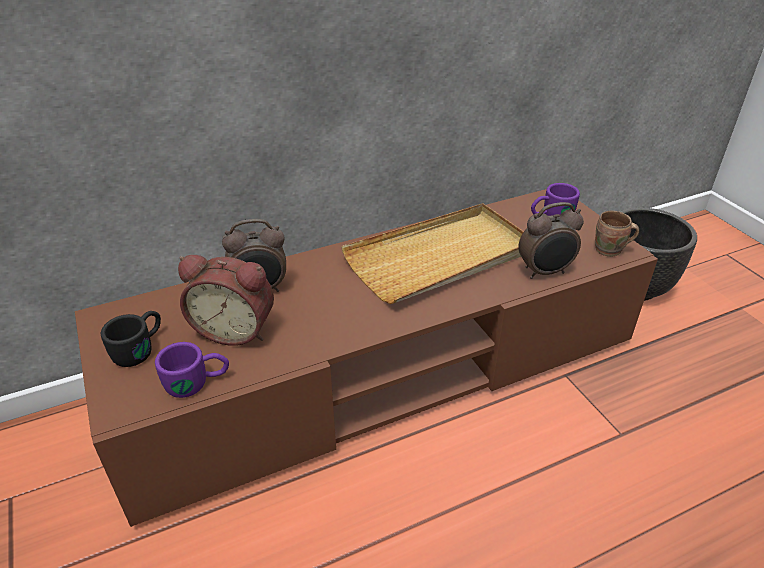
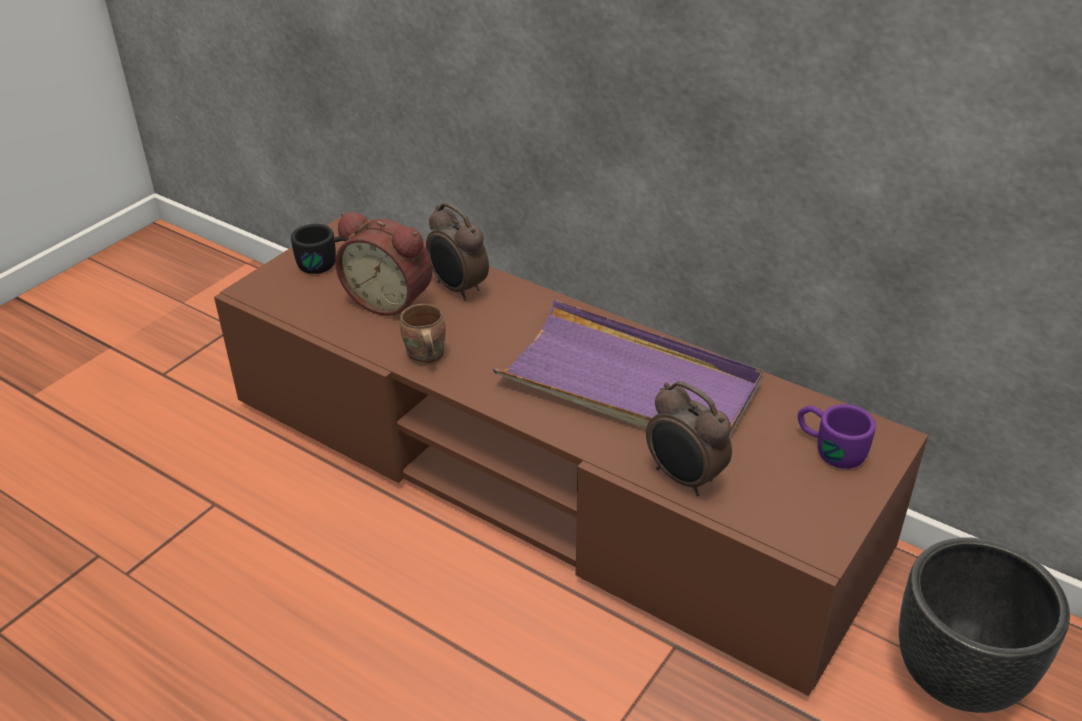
camera: 60 degrees right, 0 degrees up
purple mug [155,342,229,398] -> none
alarm clock [178,255,274,346] -> alarm clock turned 45 degrees counterclockwise [335,212,433,316]
beige tray [341,203,524,304] -> purple tray [493,300,763,437]
brown mug [595,210,639,257] -> brown mug moved to [400,304,446,365]

